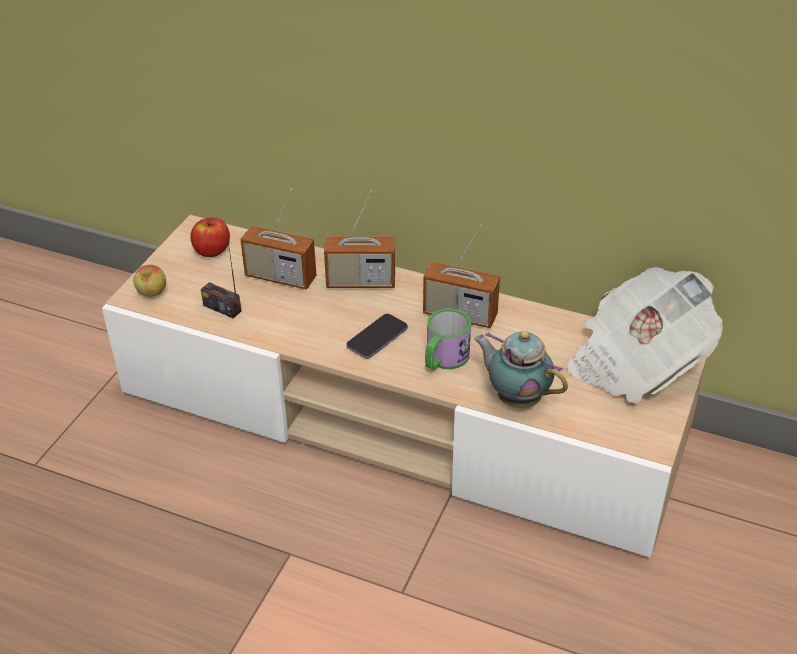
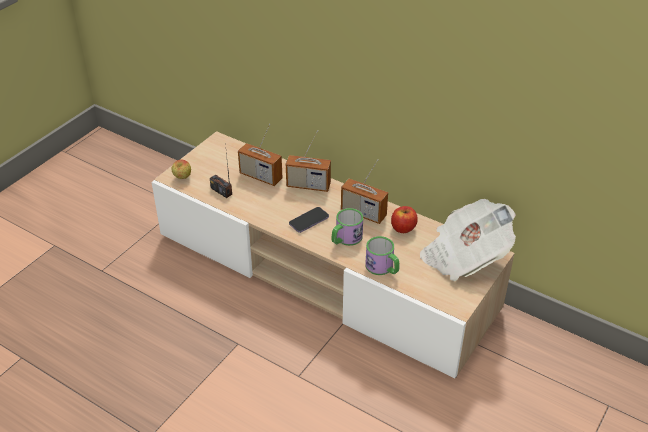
camera: 10 degrees right, 0 degrees up
apple [191,217,230,257] -> apple moved to [391,206,418,233]
teapot [474,331,568,408] -> mug [365,236,400,275]

